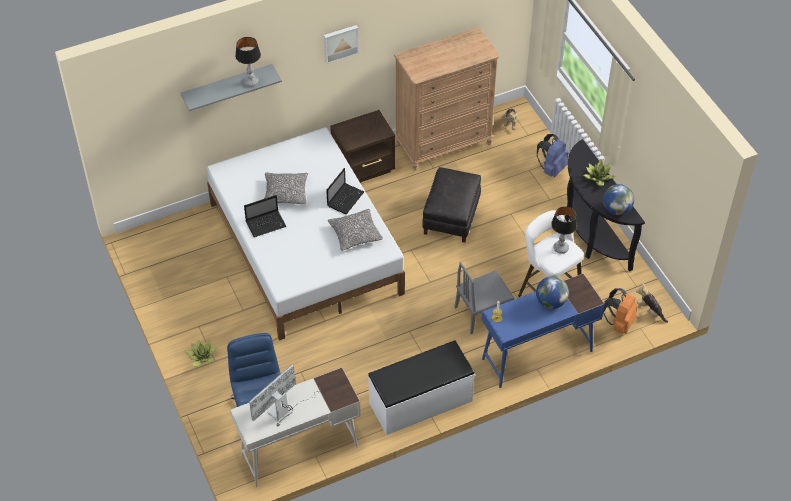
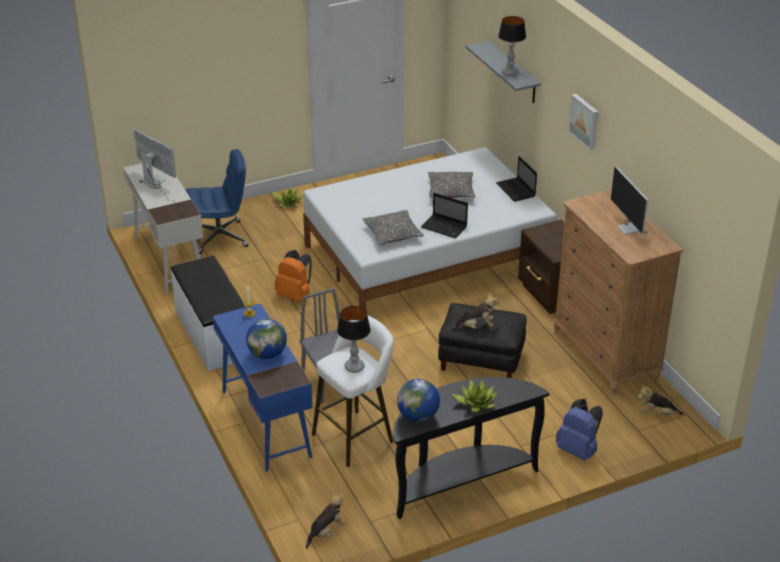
camera: 90 degrees right, 15 degrees down
laptop [244,195,286,237] -> laptop moved to [496,156,537,202]
orange backpack [603,288,638,334] -> orange backpack moved to [275,250,312,302]
none -> plush toy [451,292,499,330]
none -> monitor [611,166,648,235]

